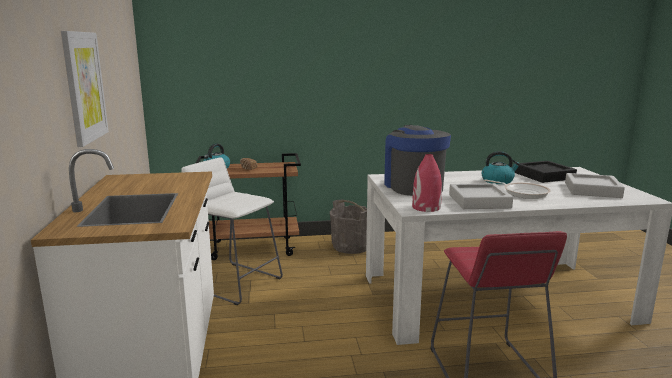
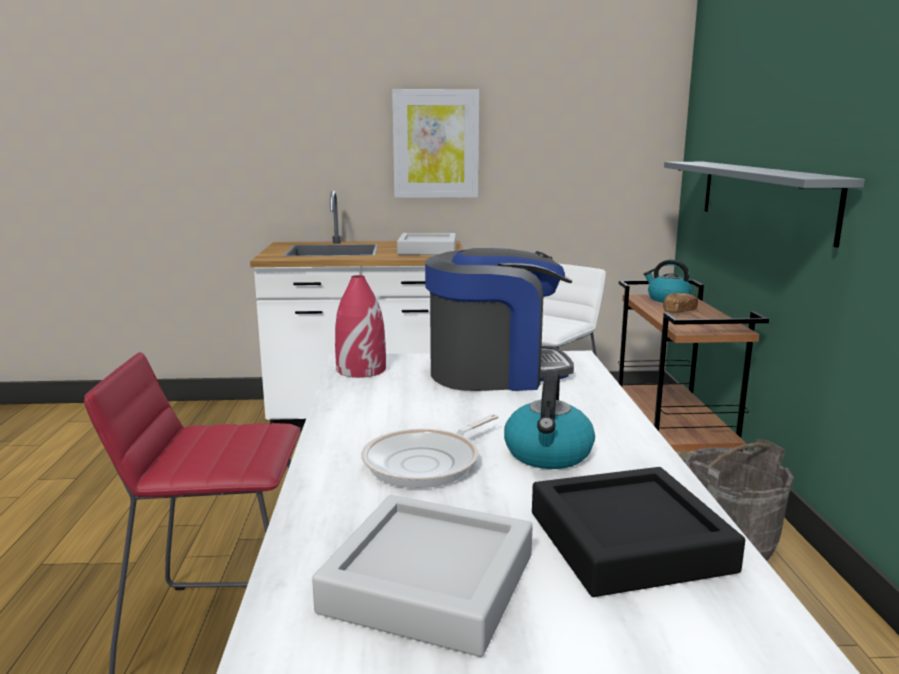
camera: 95 degrees right, 0 degrees up
grey tray [449,183,513,209] -> grey tray moved to [397,233,456,255]
none -> grey shelf [664,162,865,248]

